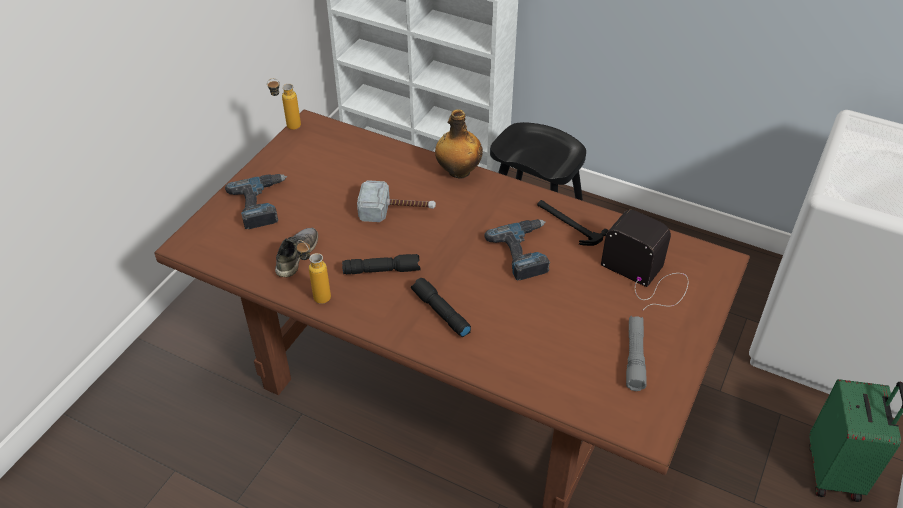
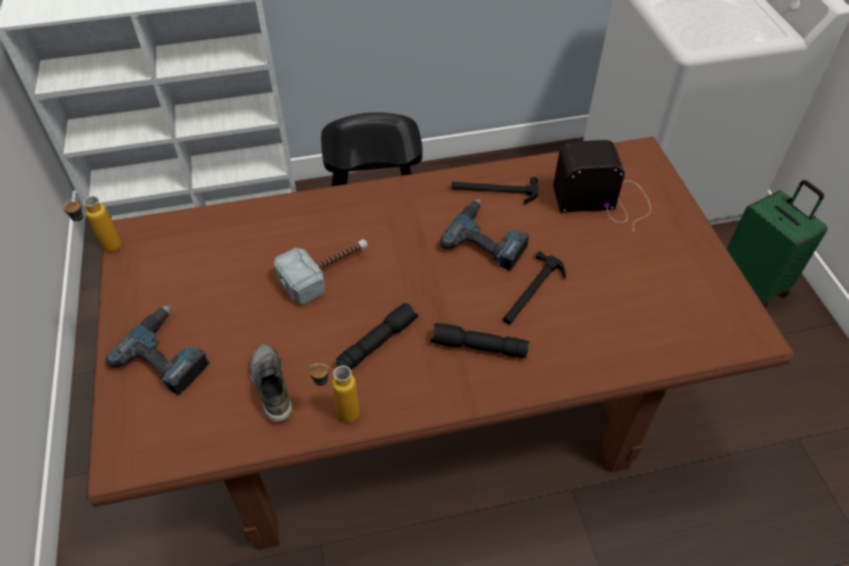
camera: 40 degrees left, 5 degrees up
bottle [435,109,483,179] -> none
grey flashlight [626,316,646,391] -> none
none -> hammer [503,251,566,325]

